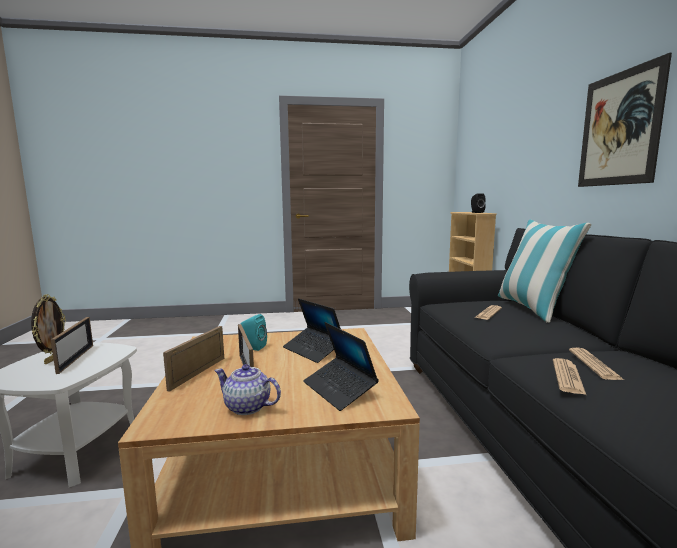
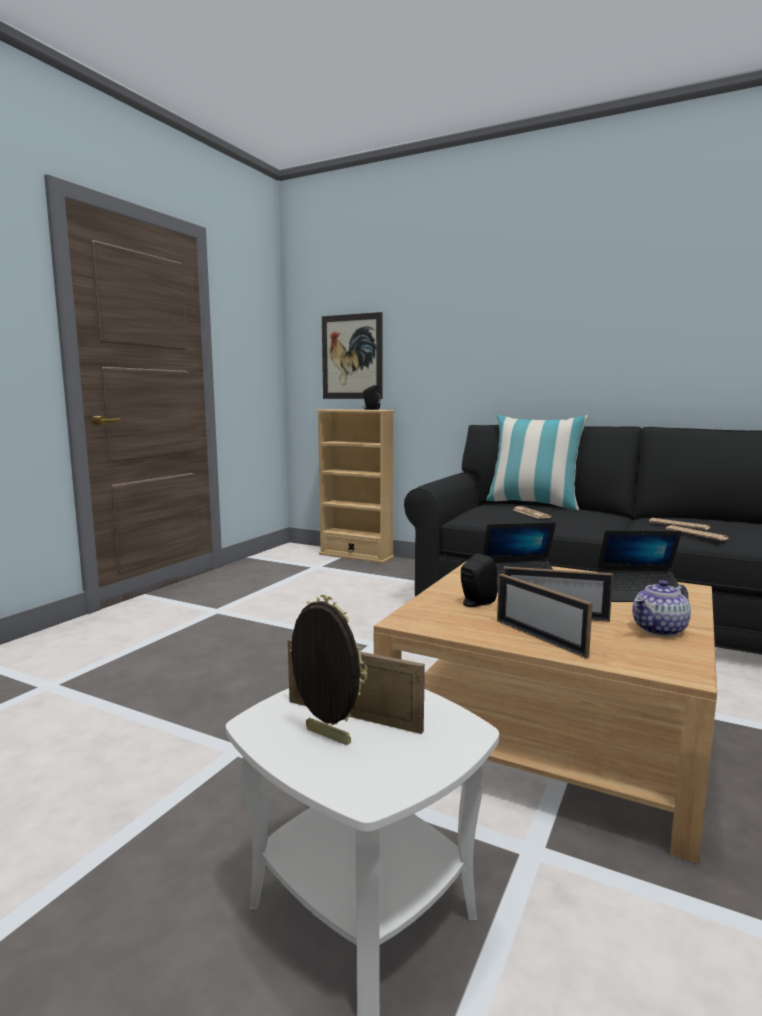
camera: 55 degrees left, 0 degrees up
turquoise speaker [241,314,267,351] -> black speaker [461,553,497,607]
picture [578,53,672,187] -> picture moved to [322,312,382,399]

